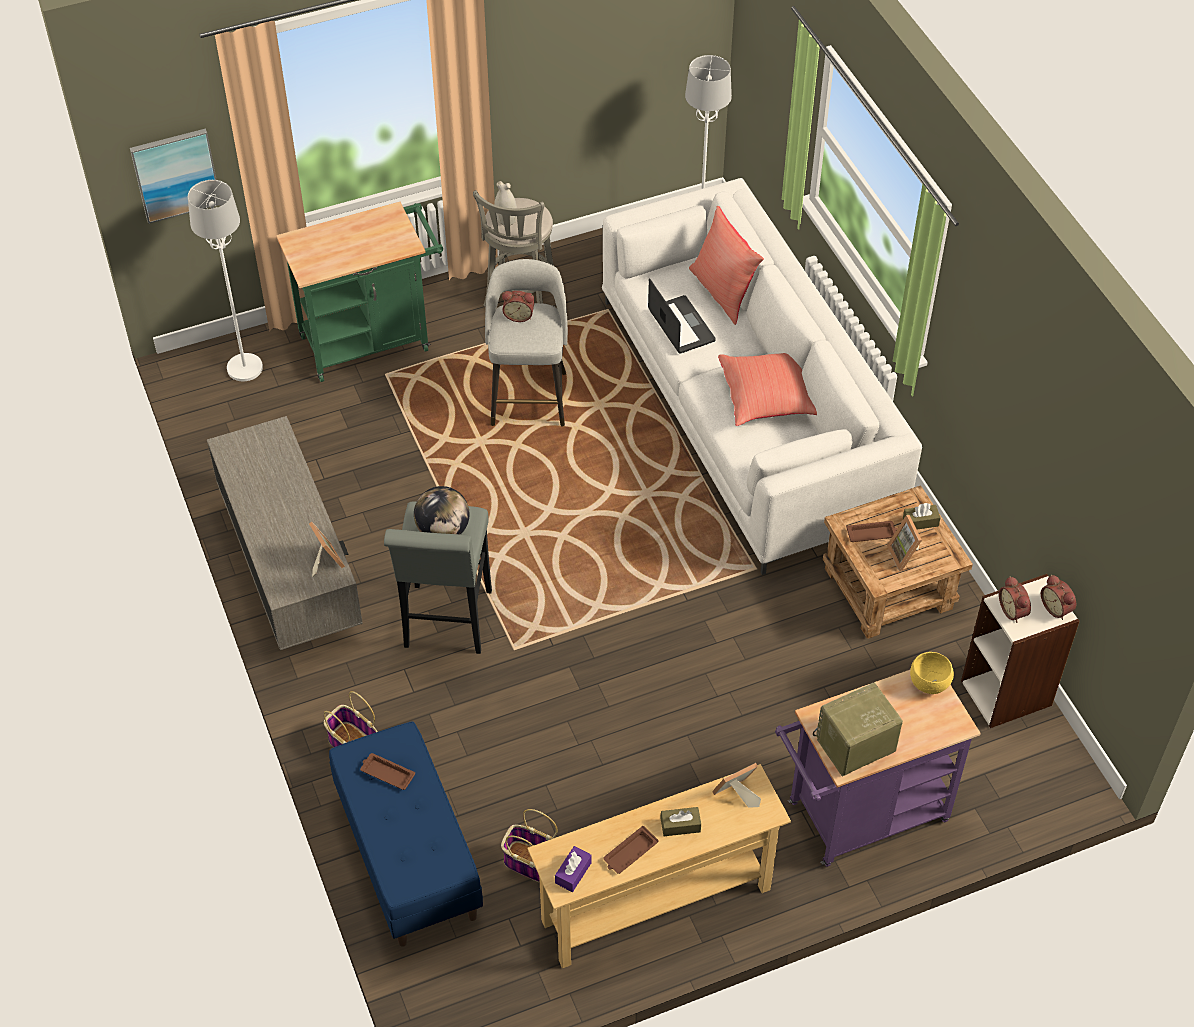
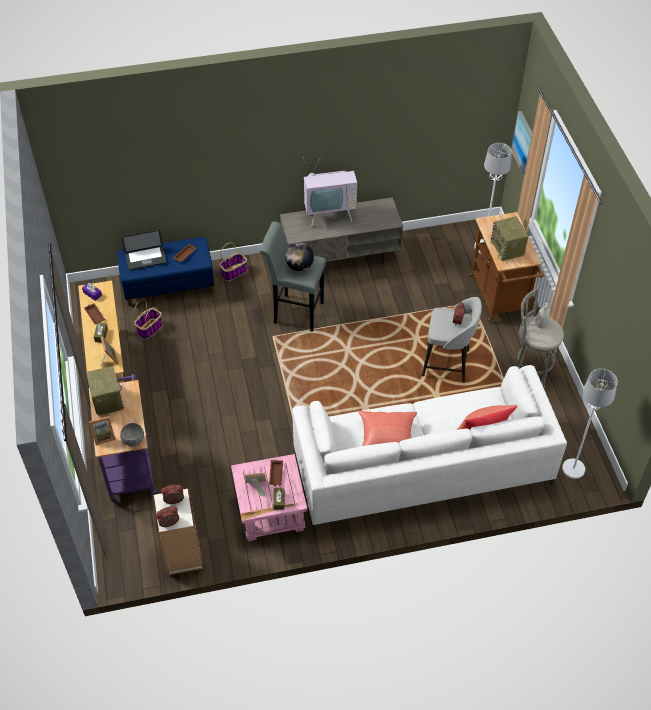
camera: 100 degrees right, 0 degrees up
green cart [276,202,443,382] -> brown cart [469,212,544,322]
picture frame [309,522,345,577] -> picture frame moved to [89,416,116,445]
laptop [648,278,716,354] -> laptop moved to [122,230,166,270]
brown side table [823,485,973,639] -> pink side table [231,454,308,541]
yellow bowl [910,652,954,694] -> grey bowl [120,423,144,446]
none -> television [303,154,357,227]
none -> radio [491,216,528,261]

